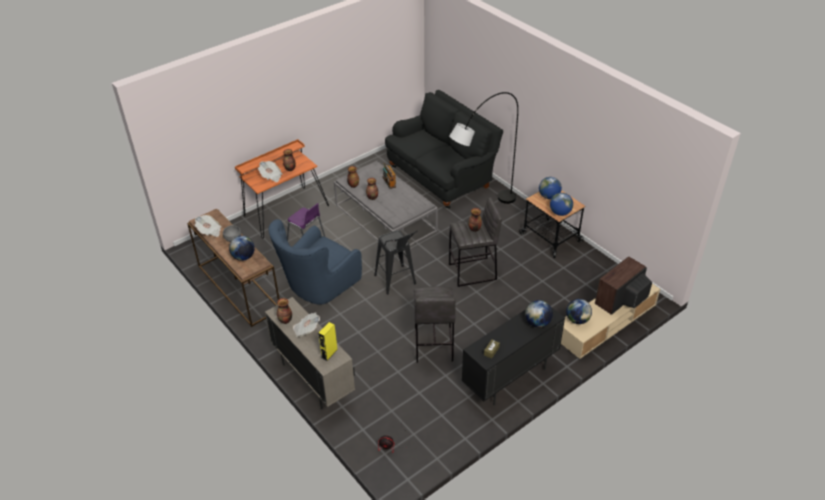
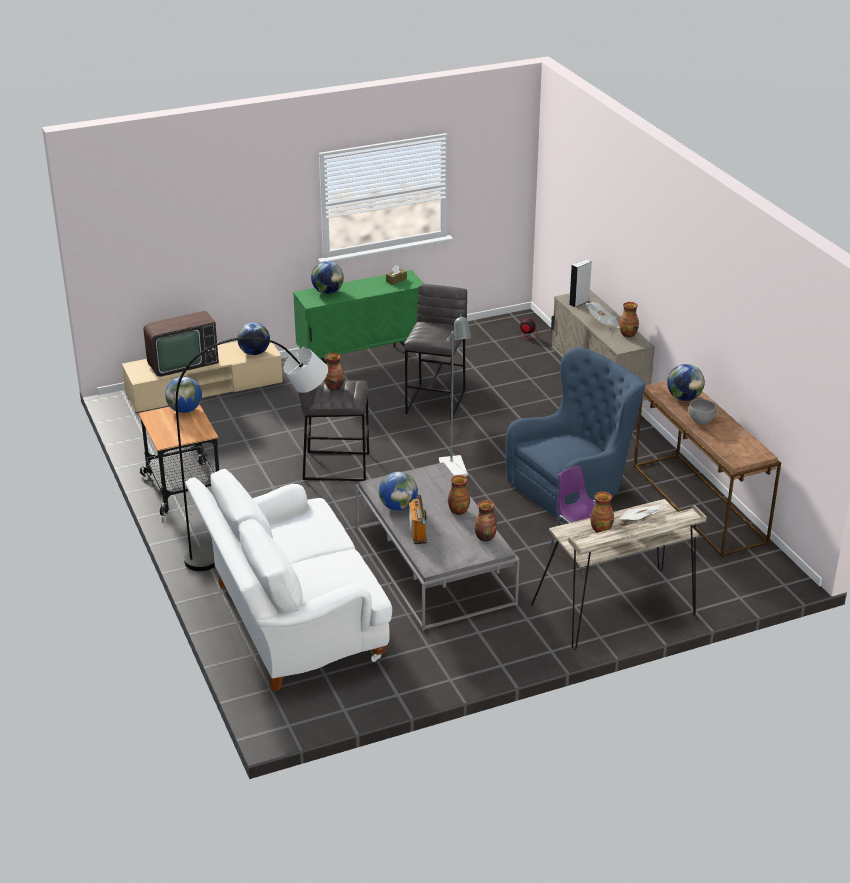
camera: 165 degrees left, 10 degrees down
newspaper [195,215,221,237] -> none
orange desk [235,139,329,238] -> beige desk [531,499,707,650]
yellow speaker [318,322,338,361] -> grey speaker [569,259,592,307]
black stool [374,230,418,294] -> grey floor lamp [439,314,471,476]
black sofa [385,90,503,209] -> white sofa [185,469,392,692]
black cabinet [462,299,565,405] -> green cabinet [293,270,424,365]
globe [539,177,562,199] -> globe moved to [379,472,418,511]

